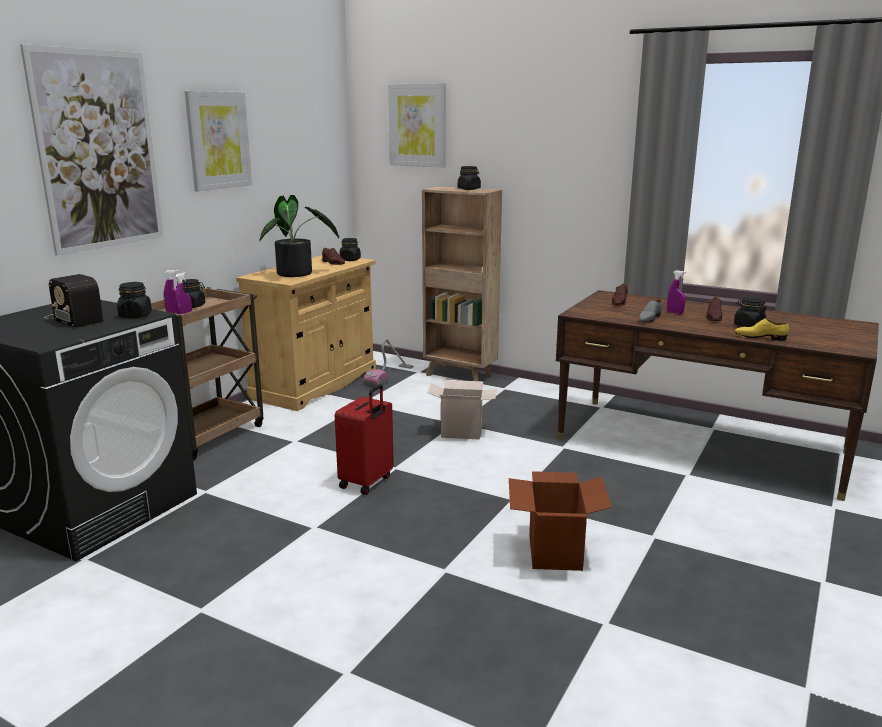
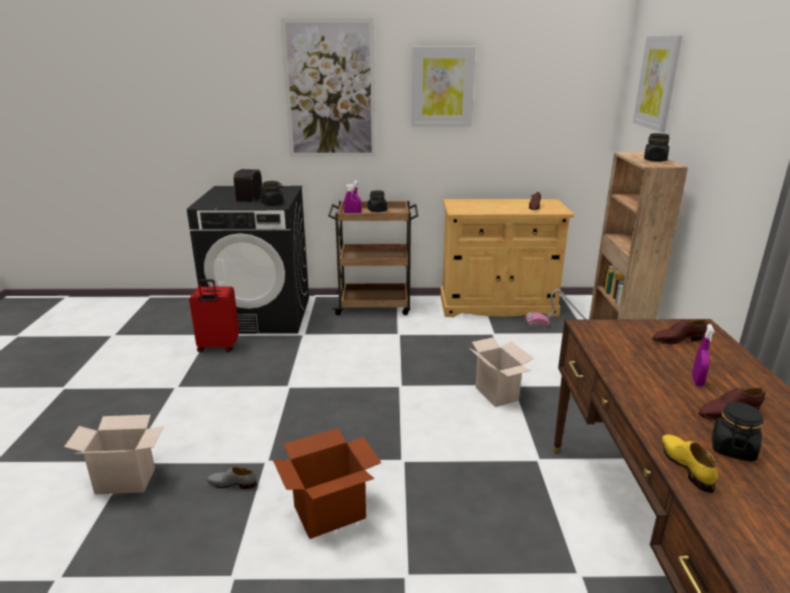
camera: 60 degrees right, 5 degrees up
potted plant [259,195,339,277] -> none
red suitcase [335,385,394,495] -> red suitcase moved to [189,279,239,352]
black jar [339,238,361,261] -> none
grey shoe [639,299,663,322] -> grey shoe moved to [207,467,257,489]
none -> cardboard box [64,415,164,494]

